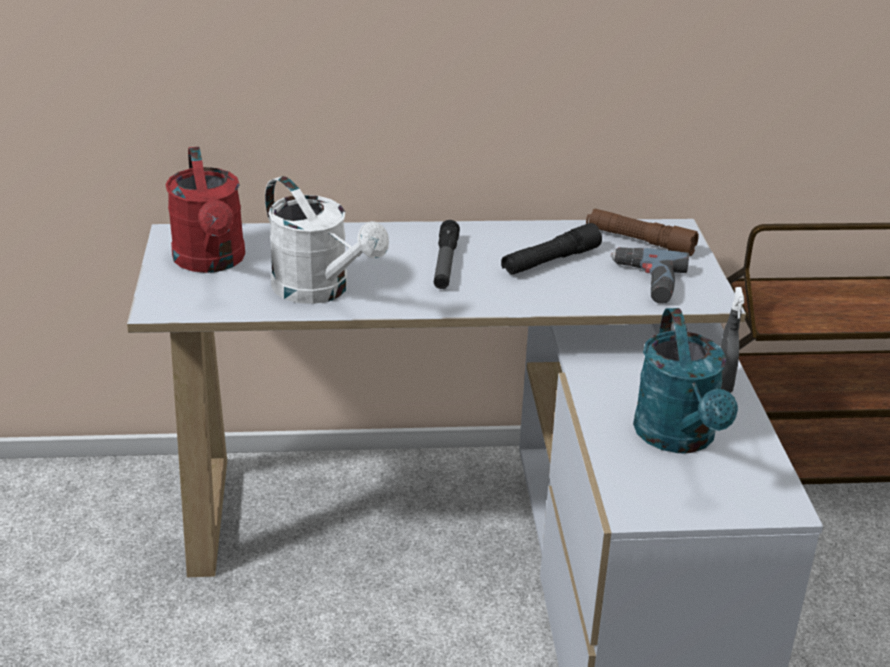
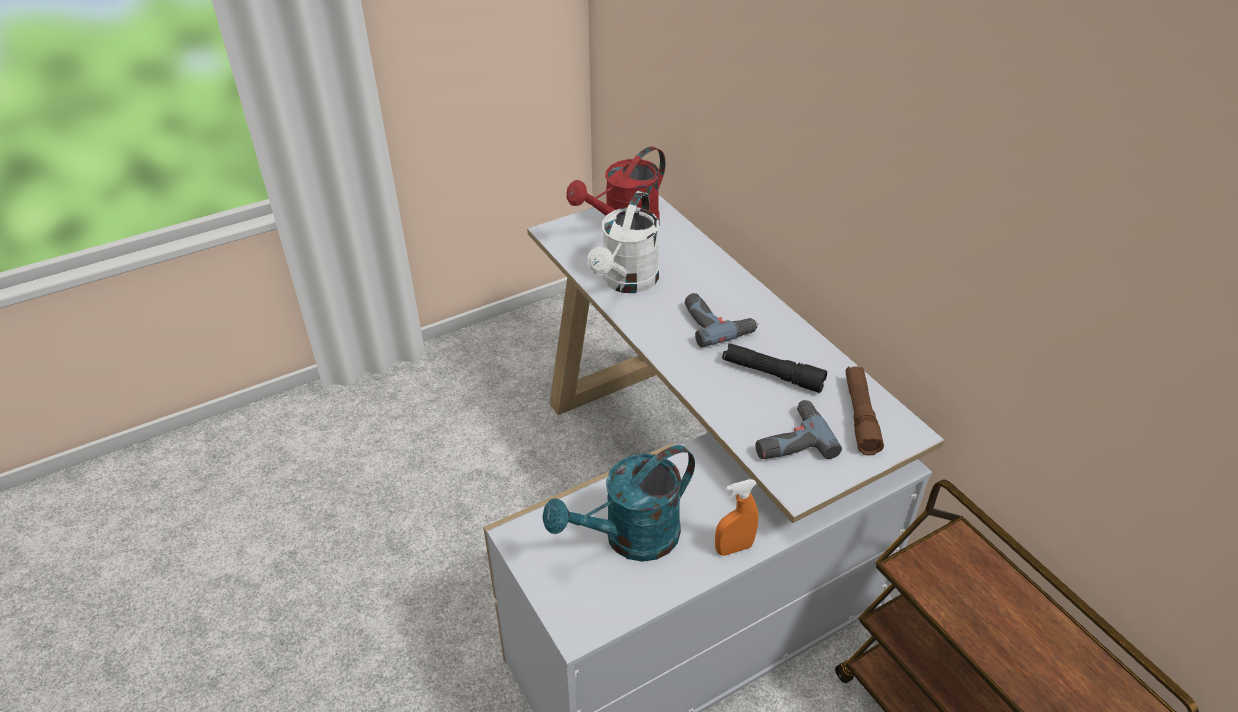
camera: 65 degrees right, 10 degrees up
flashlight [434,220,460,289] -> power drill [685,293,758,348]
grey spray bottle [721,287,744,393] -> orange spray bottle [715,479,759,556]

